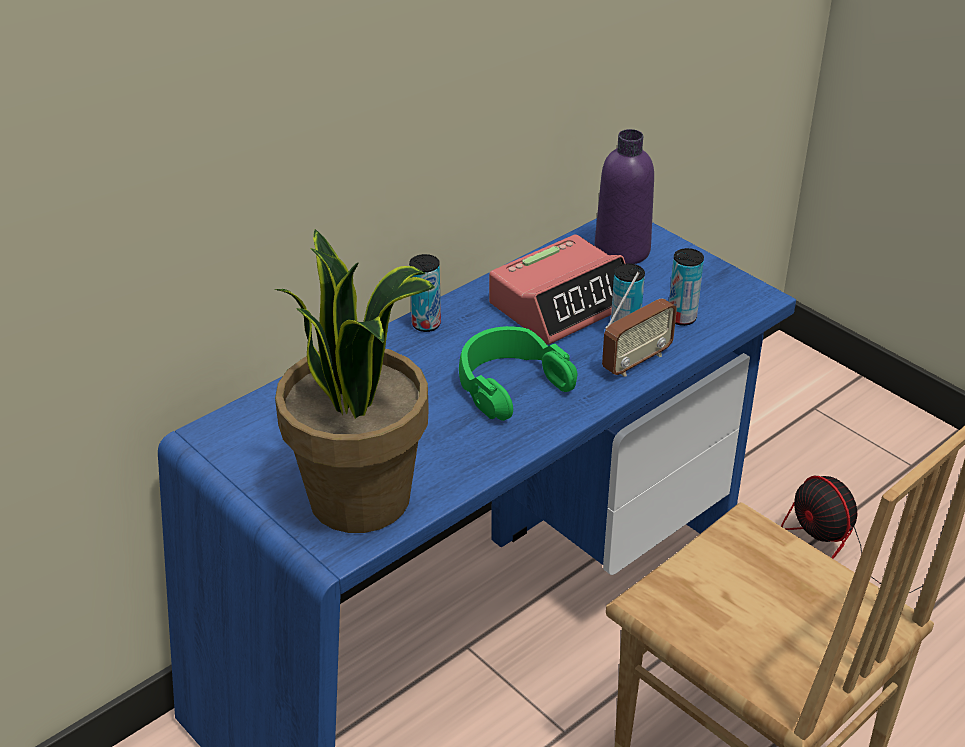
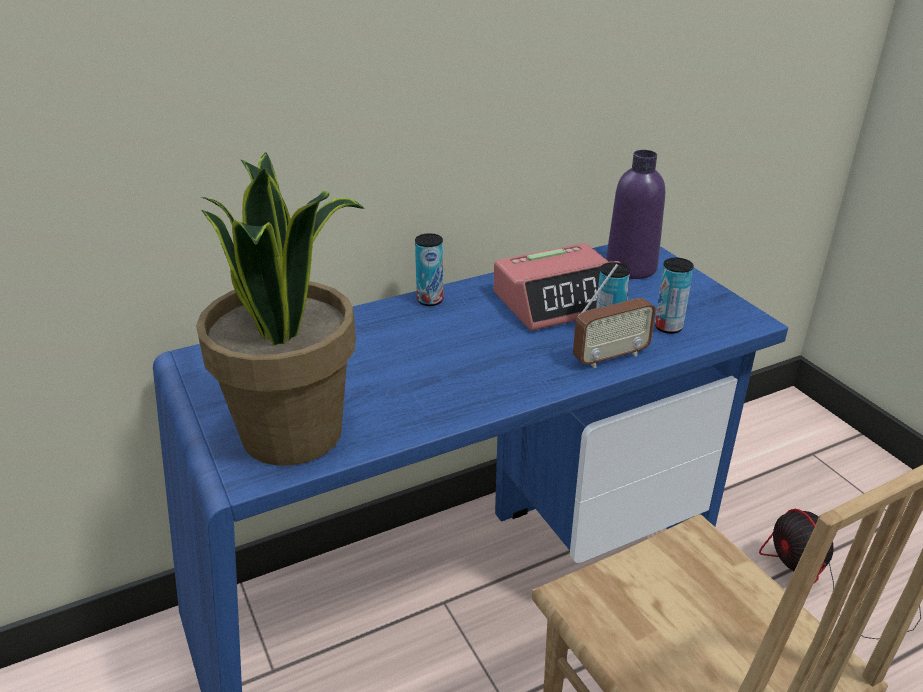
camera: 15 degrees right, 5 degrees down
green headphones [459,326,578,421] -> none

